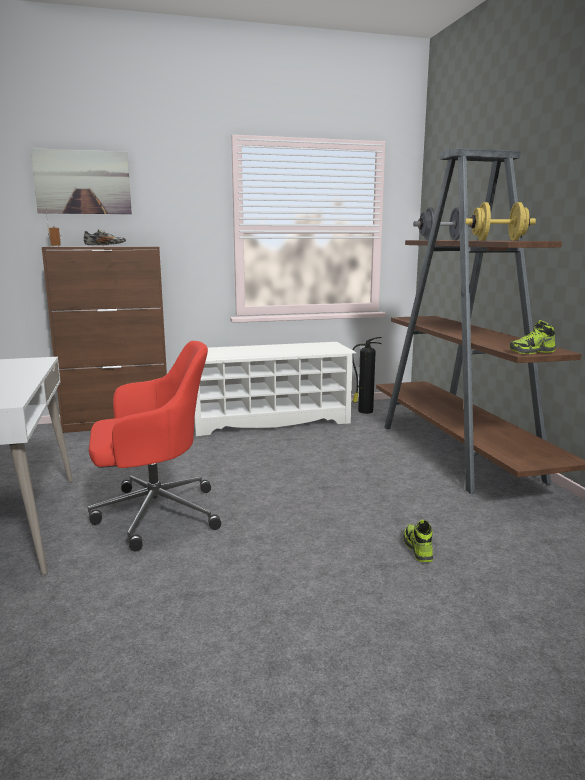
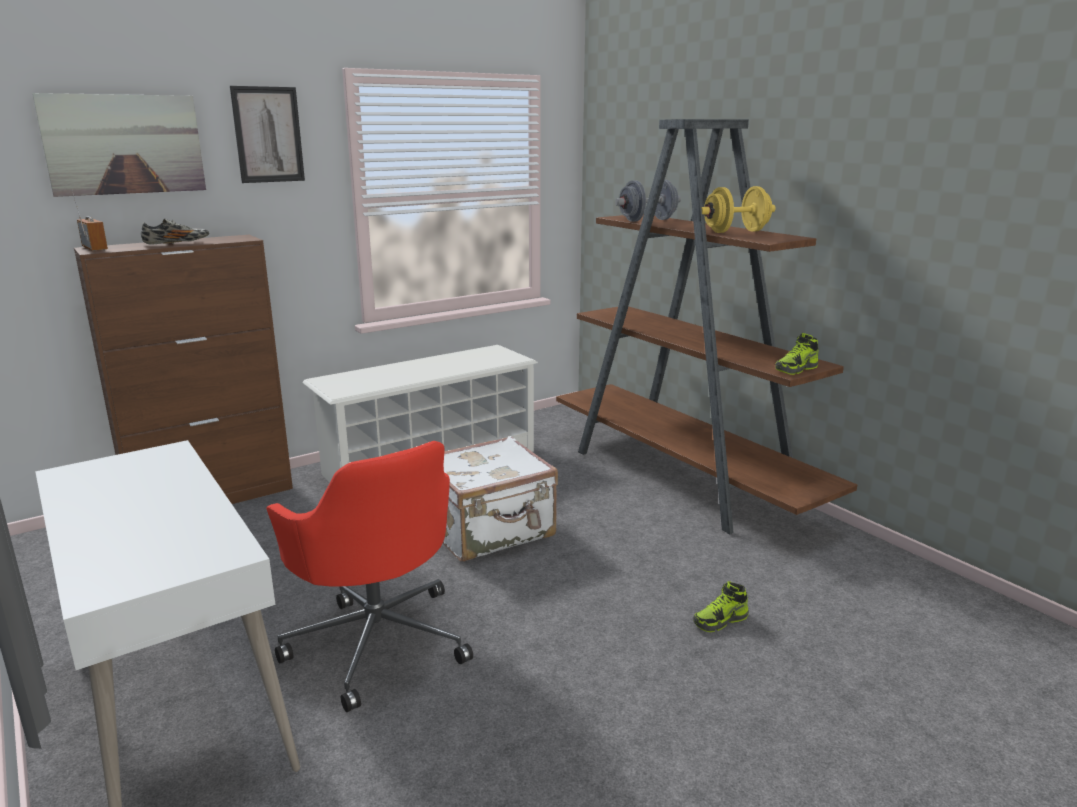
camera: 20 degrees left, 5 degrees up
red office chair [88,341,221,551] -> red office chair turned 90 degrees clockwise [266,441,473,712]
fire extinguisher [352,337,382,414] -> none
shoe [403,520,433,562] -> shoe turned 90 degrees counterclockwise [693,581,749,632]
none -> picture [230,86,305,183]
none -> white suitcase [443,436,558,562]

